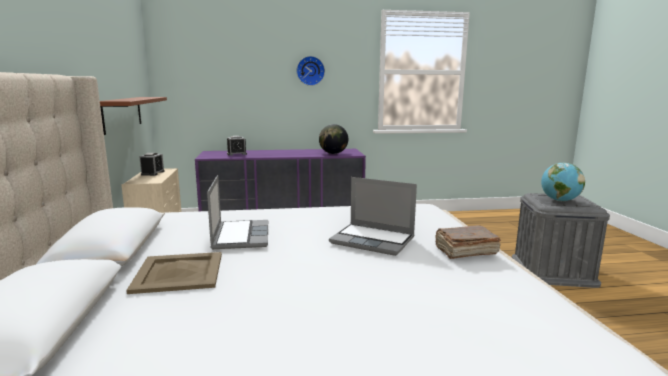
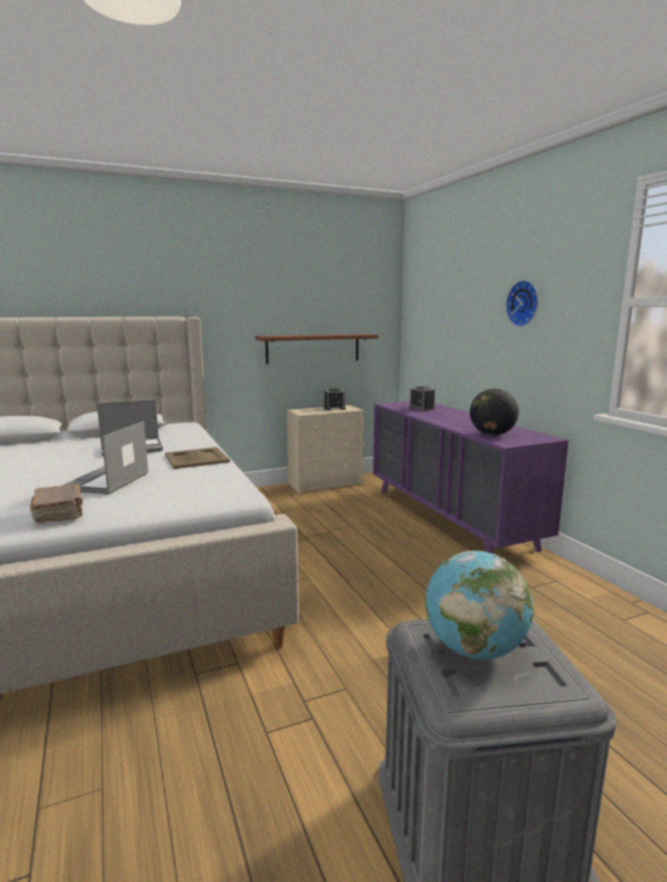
camera: 75 degrees right, 0 degrees up
beige tray [126,252,222,294] -> beige tray moved to [165,447,230,469]

